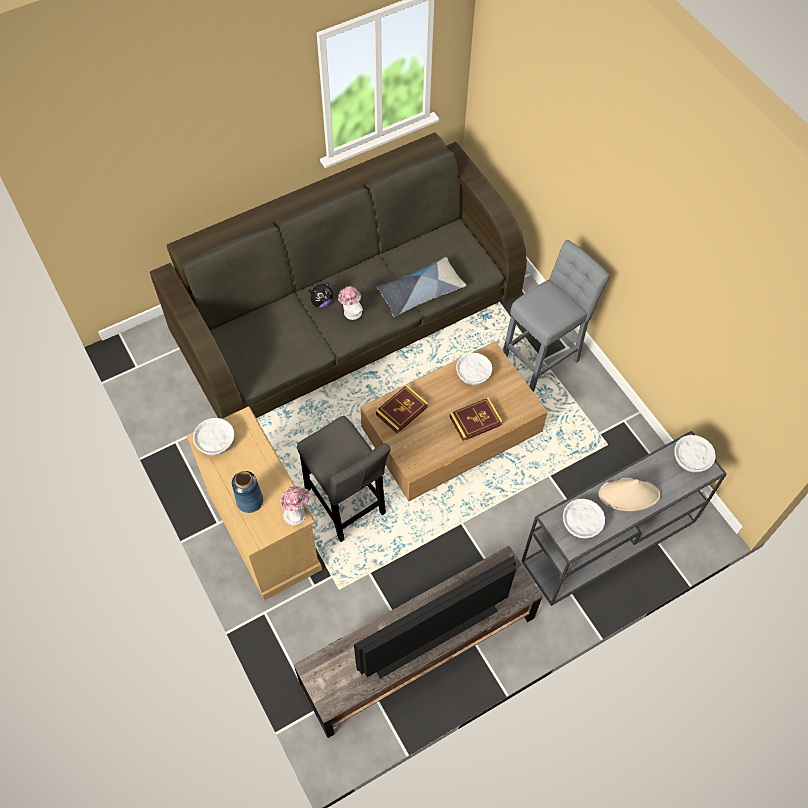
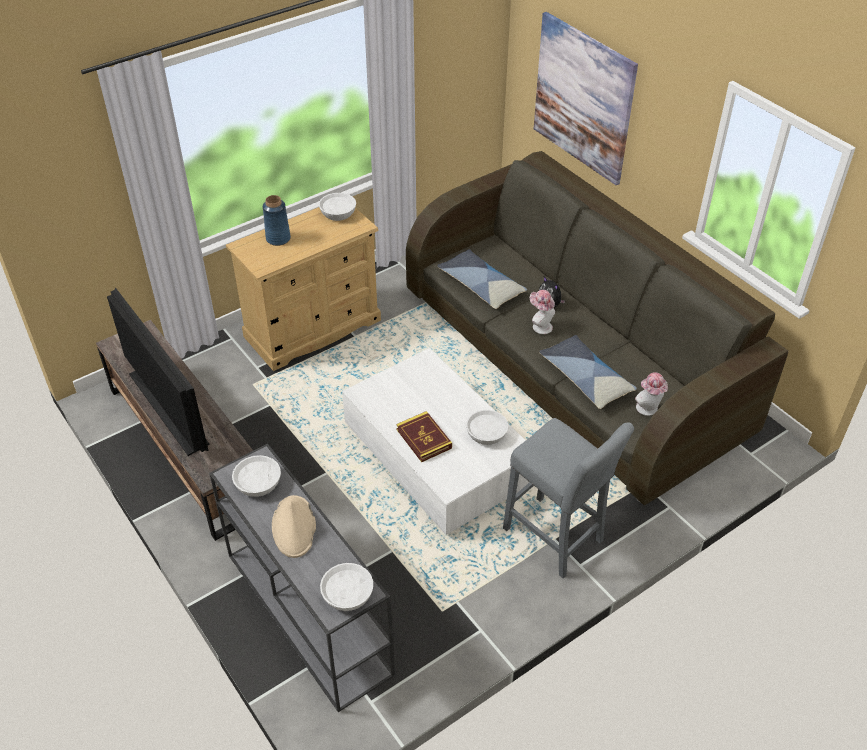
camera: 85 degrees right, 15 degrees down
hat [281,486,310,526] -> hat moved to [635,372,668,416]
grey stool [297,416,391,542] -> none
brown coffee table [360,341,548,501] -> white coffee table [342,348,529,535]
book [376,385,428,434] -> none
none -> pillow [437,249,527,309]
none -> picture [534,12,638,186]

